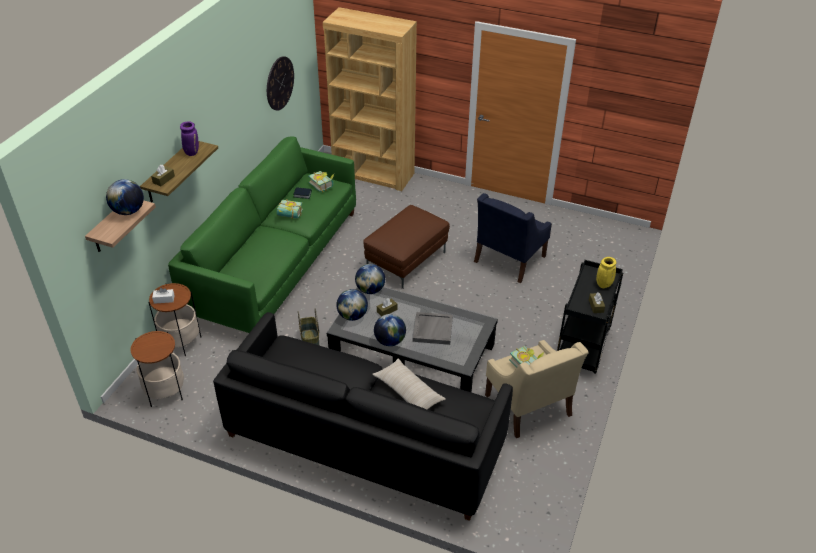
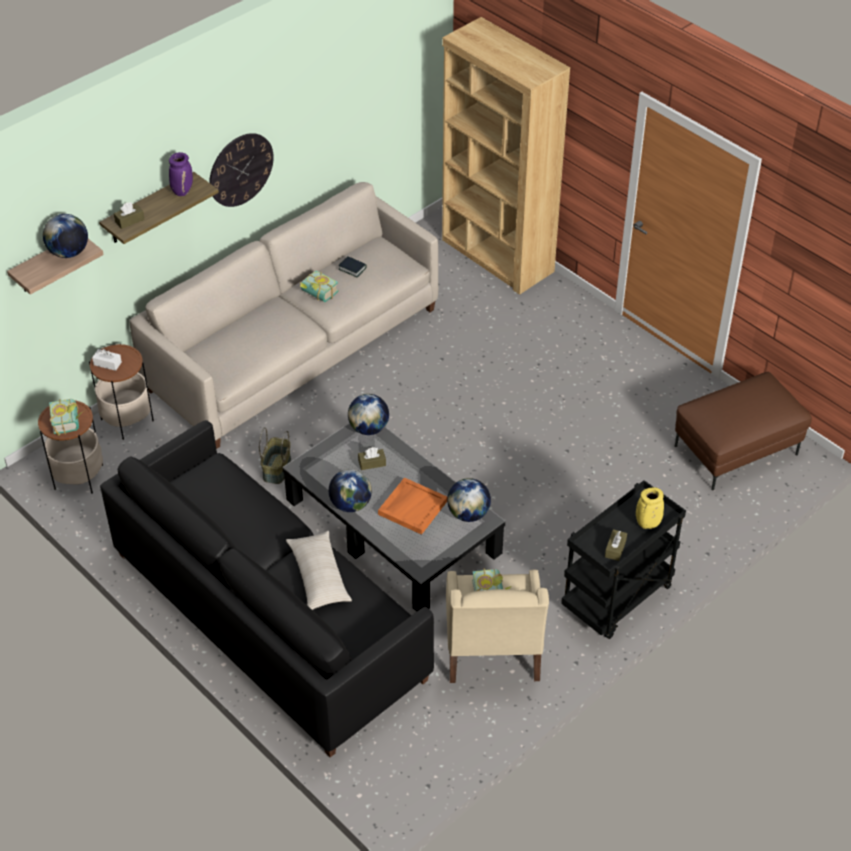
camera: 25 degrees right, 5 degrees up
green sofa [168,136,356,333] -> beige sofa [129,182,438,449]
wall clock [267,56,294,111] -> wall clock moved to [209,133,274,207]
book [308,171,334,192] -> book moved to [49,399,84,435]
globe [336,289,368,321] -> globe moved to [447,478,491,522]
brown ottoman [363,205,450,289] -> brown ottoman moved to [675,372,812,490]
grey tray [413,312,453,345] -> orange tray [378,477,447,535]
blue armchair [474,193,552,283] -> none

